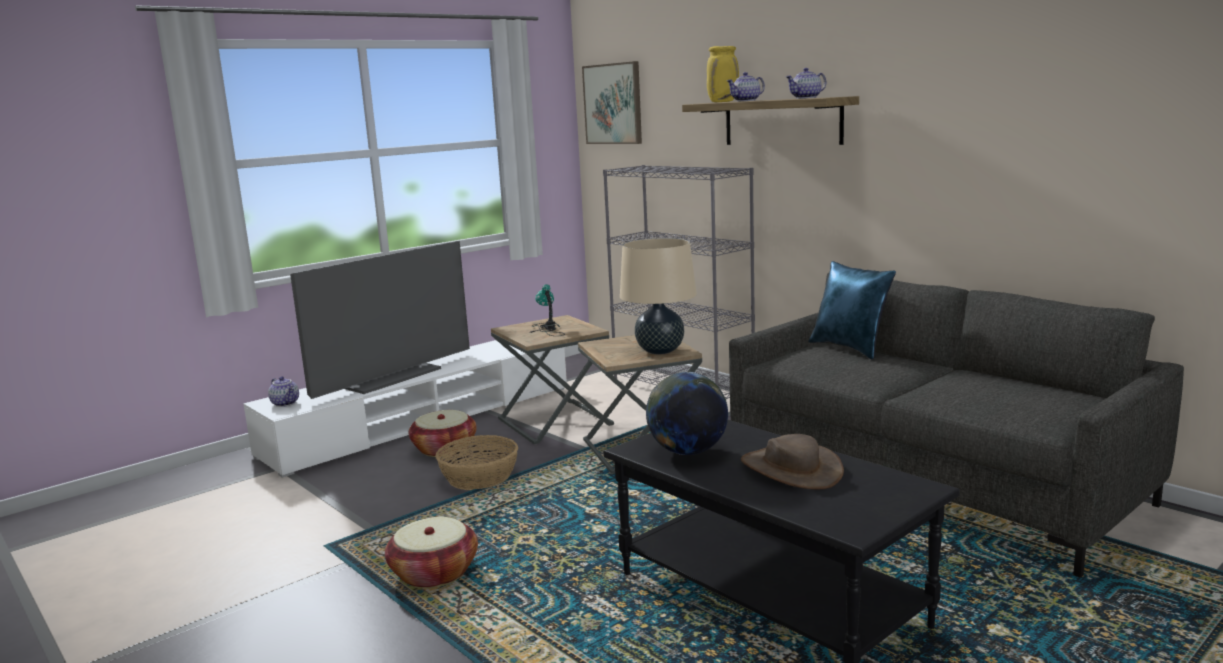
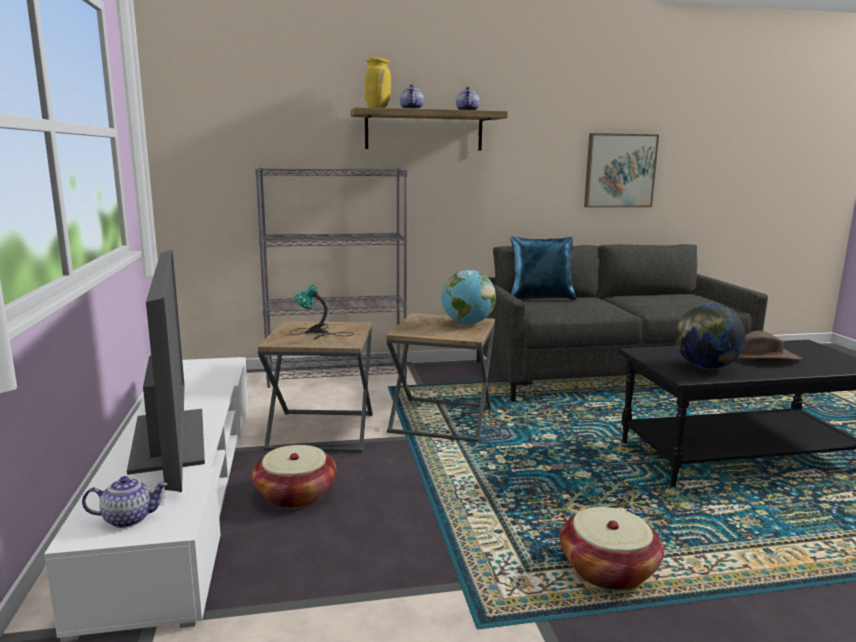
camera: 60 degrees left, 0 degrees up
basket [435,435,518,490] -> none
picture [582,61,642,144] -> picture moved to [584,133,659,207]
beige table lamp [620,238,697,354] -> globe [441,270,496,325]

